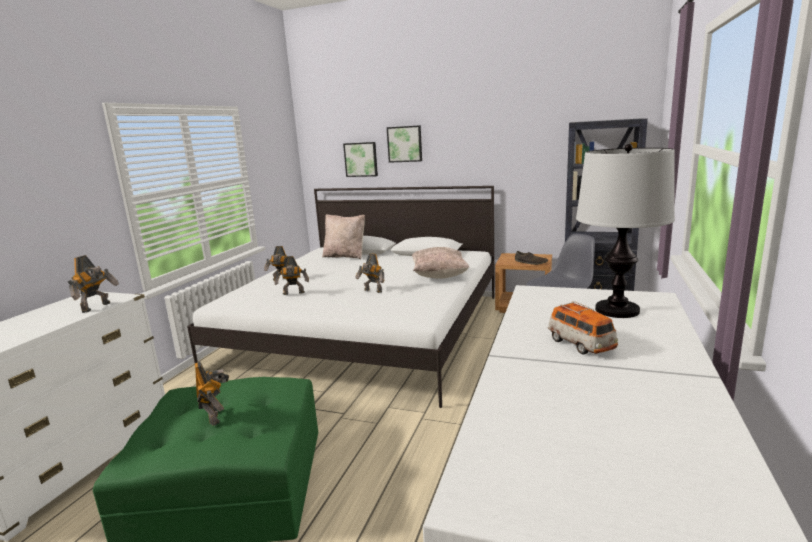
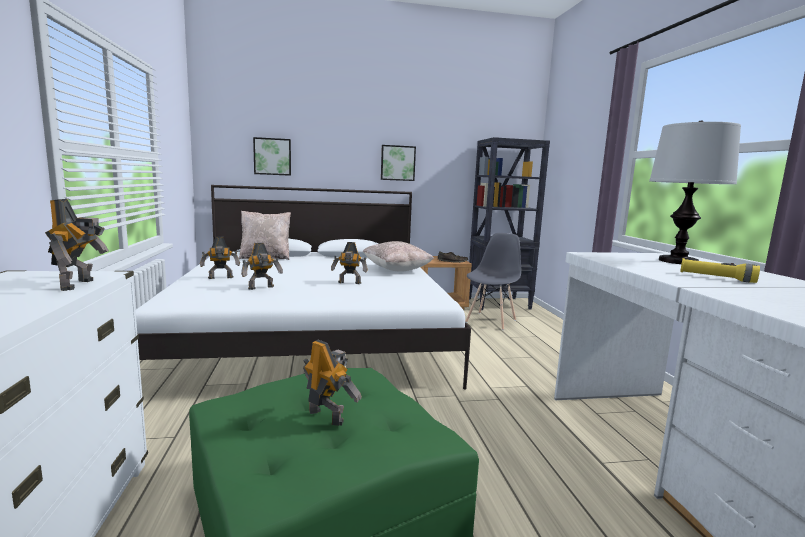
camera: 30 degrees left, 5 degrees down
picture [387,125,422,163] -> picture moved to [381,145,416,181]
toy car [548,301,618,354] -> yellow flashlight [680,258,760,283]

